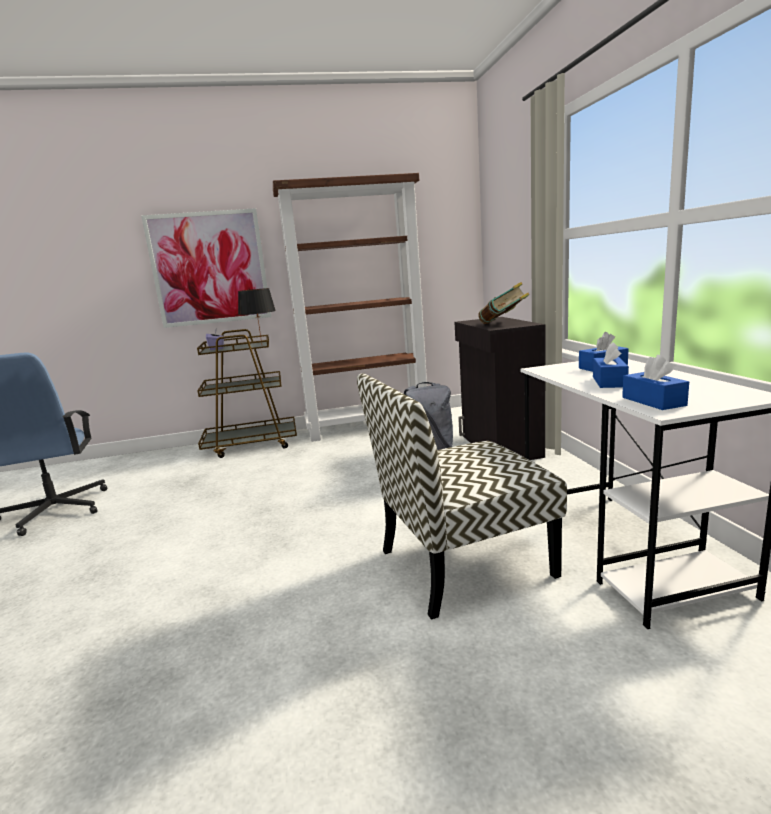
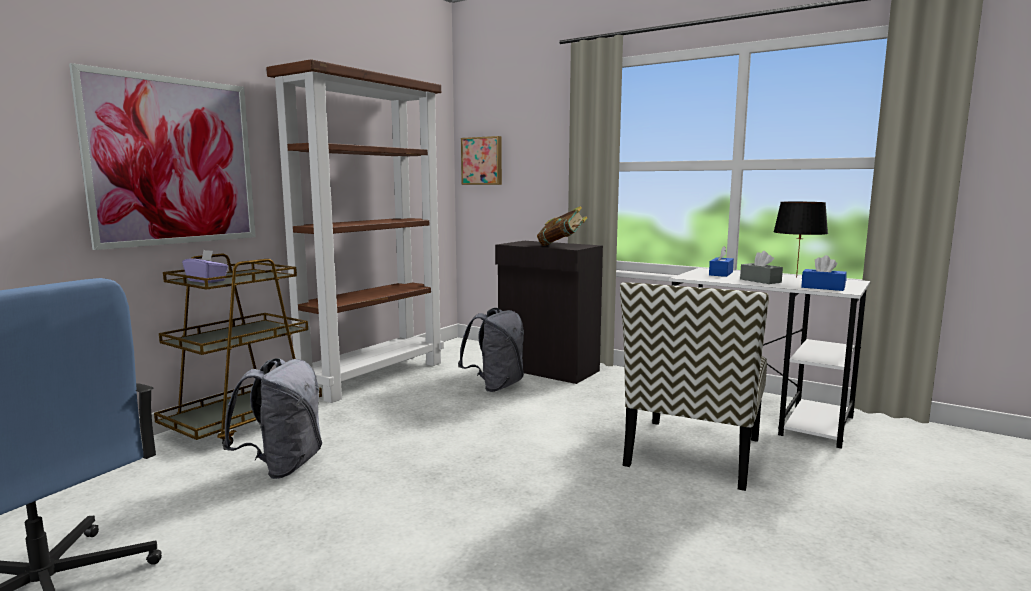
camera: 45 degrees left, 5 degrees down
black table lamp [238,288,276,344] -> black table lamp moved to [773,202,828,277]
blue tissue box [593,342,629,388] -> grey tissue box [740,251,783,284]
none -> grey backpack [222,358,322,479]
none -> picture [461,136,502,185]

